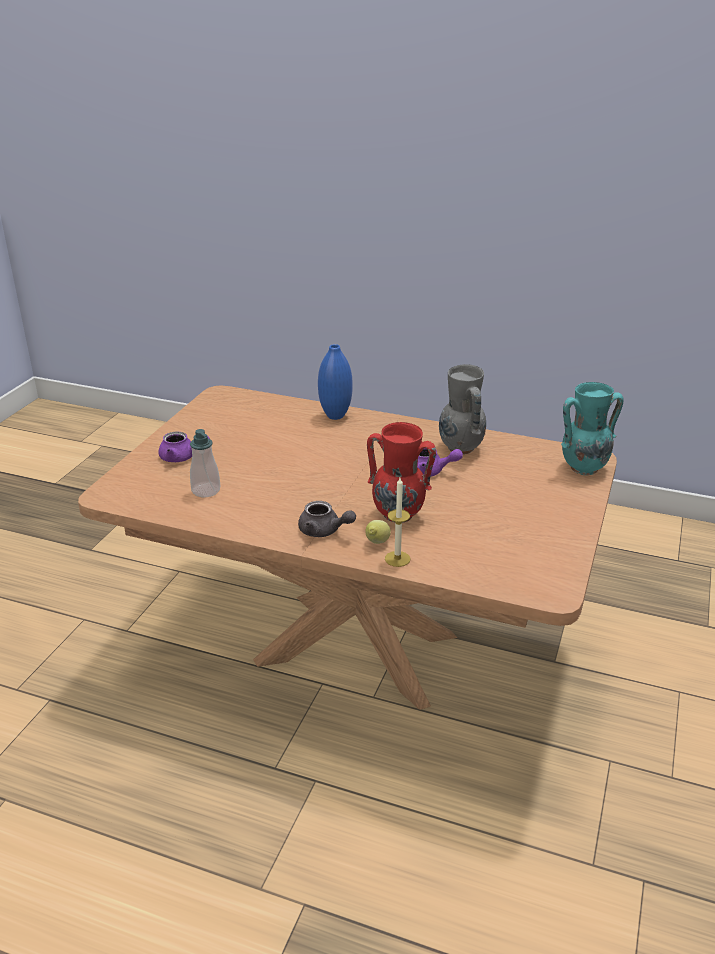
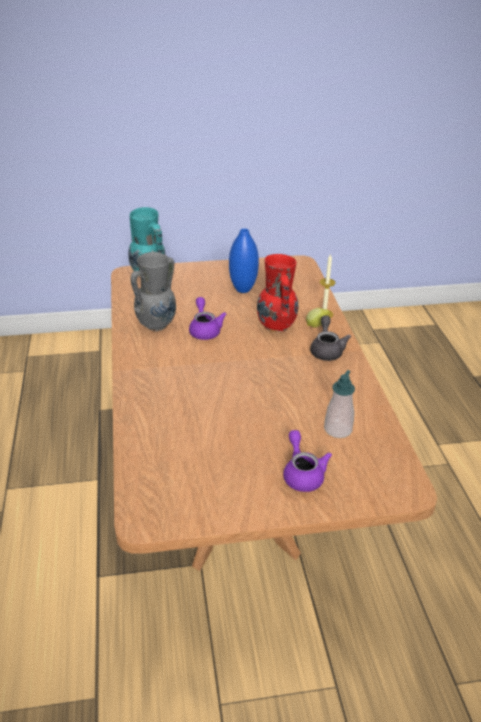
camera: 120 degrees left, 5 degrees up
blue vase [318,344,353,420] -> blue vase moved to [229,229,259,293]

